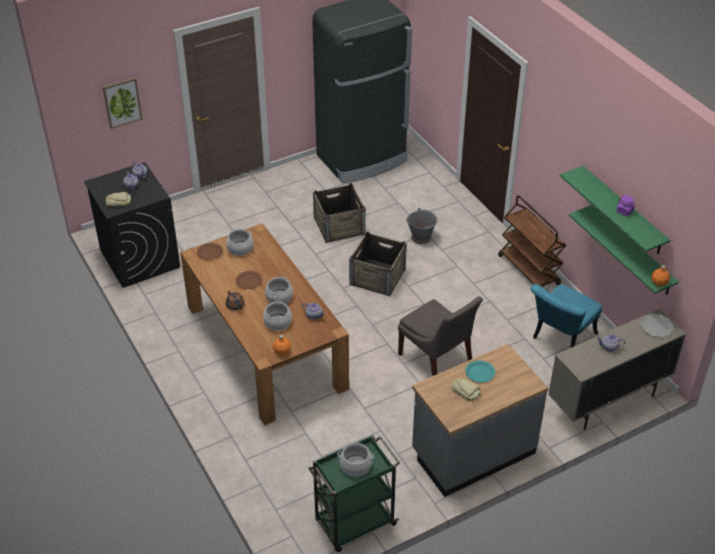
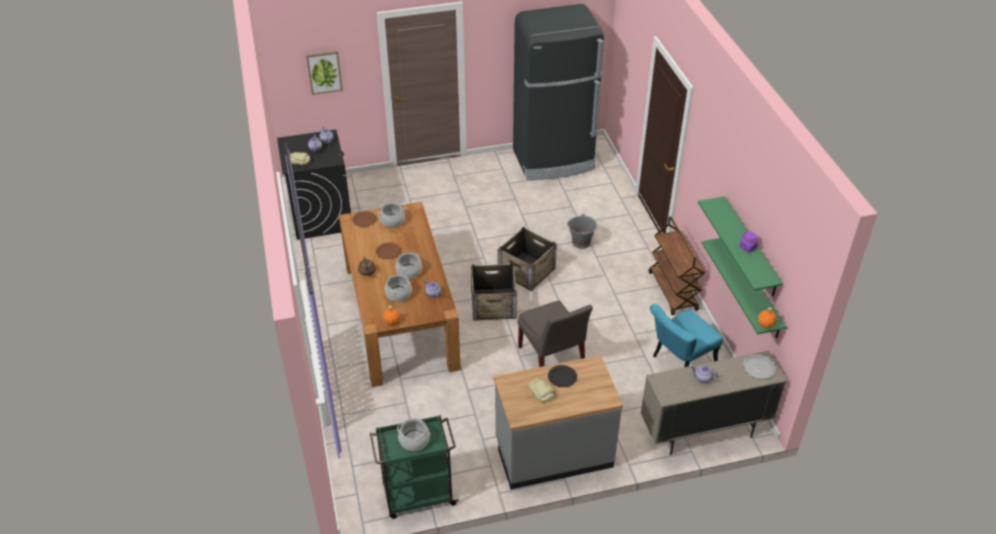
camera: 15 degrees right, 0 degrees up
crate [313,183,366,243] -> crate moved to [471,263,517,321]
turquoise plate [465,360,495,383] -> black plate [548,365,577,387]

